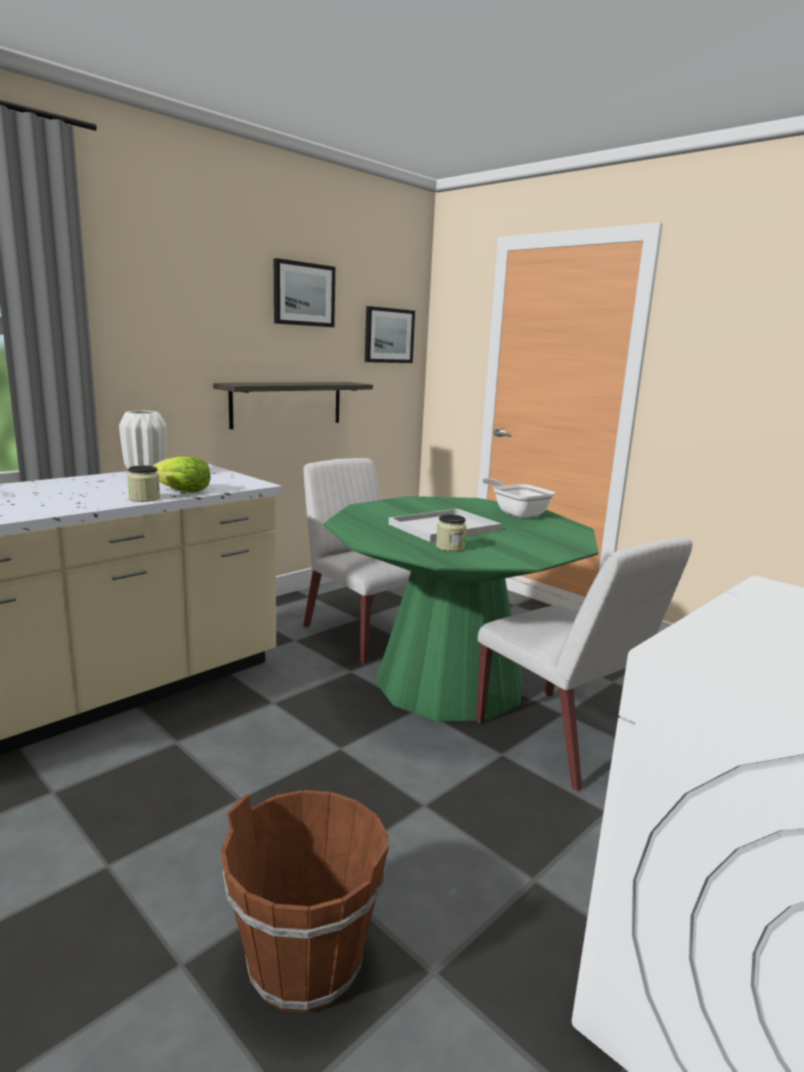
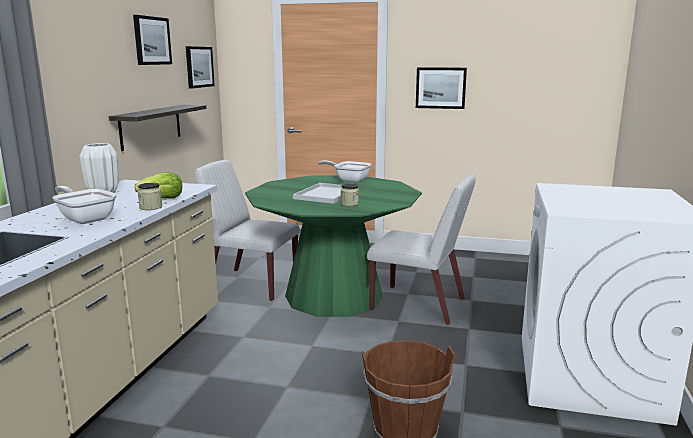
camera: 30 degrees left, 0 degrees up
none -> frying pan [52,186,117,224]
none -> picture [416,67,467,109]

